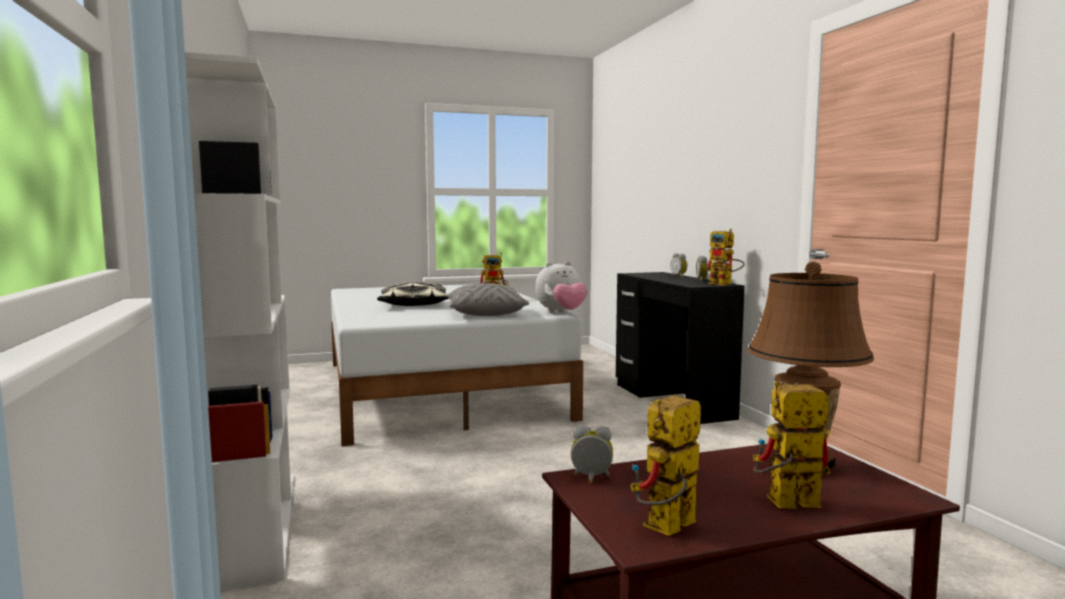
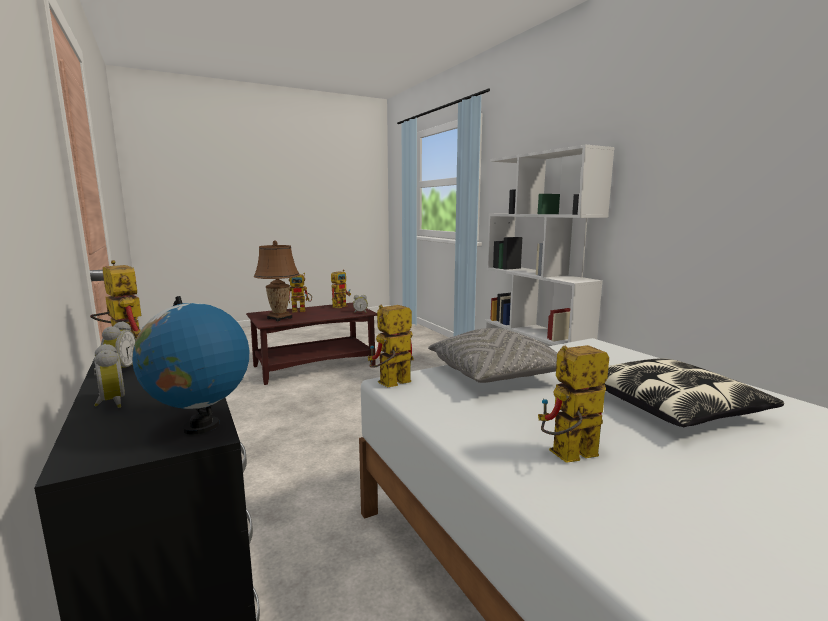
camera: 170 degrees right, 5 degrees up
plush toy [535,261,587,313] -> toy robot [368,305,414,387]
none -> globe [132,296,249,435]

